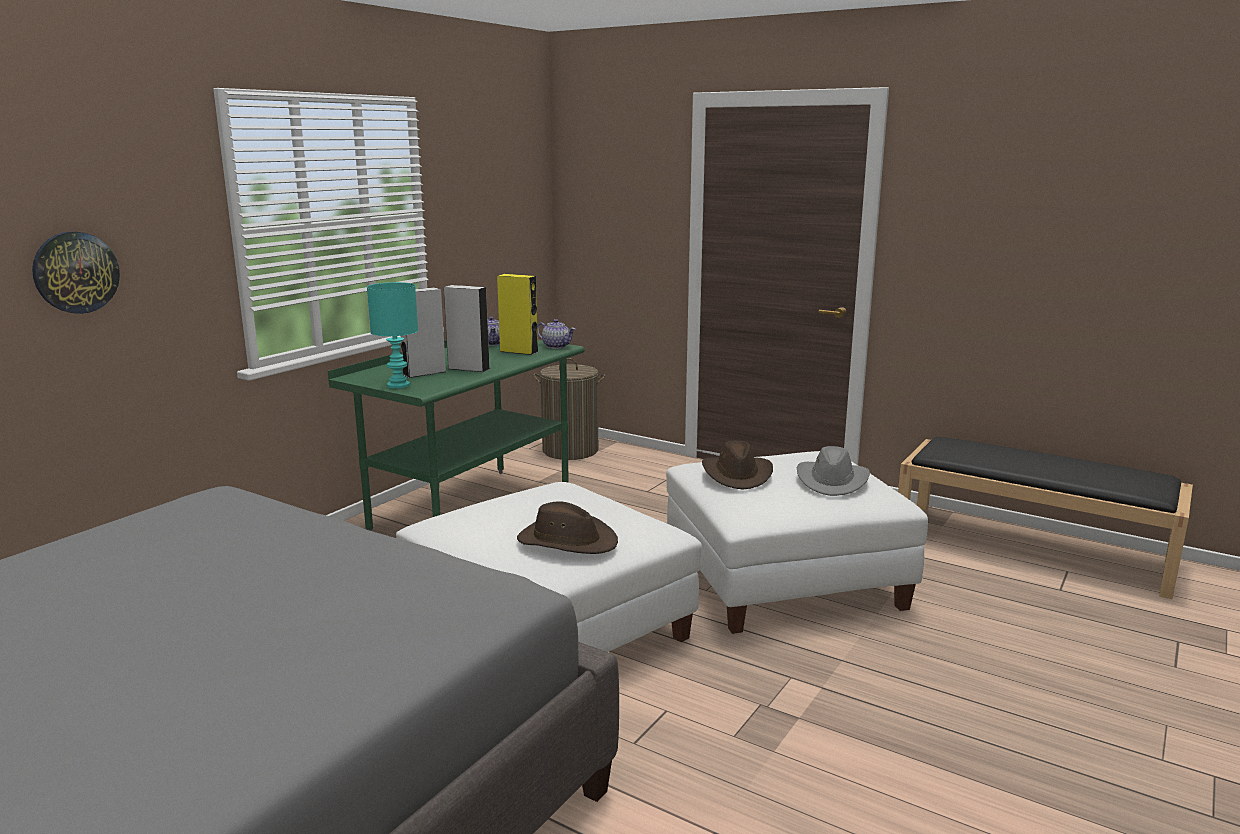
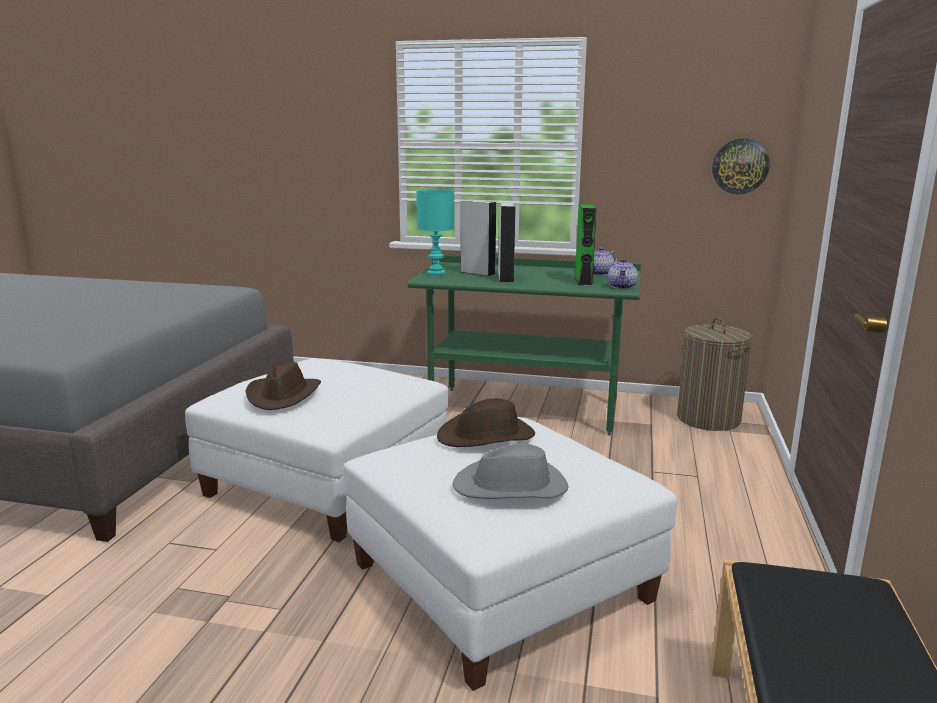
camera: 70 degrees right, 0 degrees up
wall clock [32,231,120,314] -> wall clock moved to [712,139,770,194]
yellow speaker [497,274,538,355] -> green speaker [575,204,597,286]

